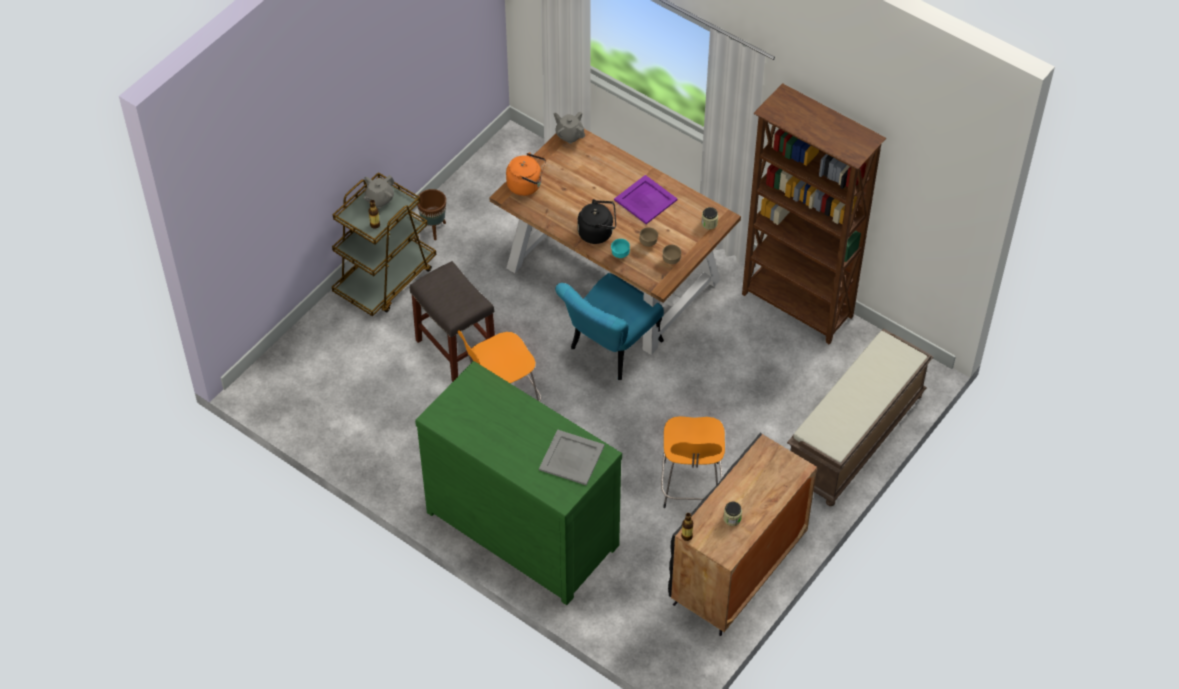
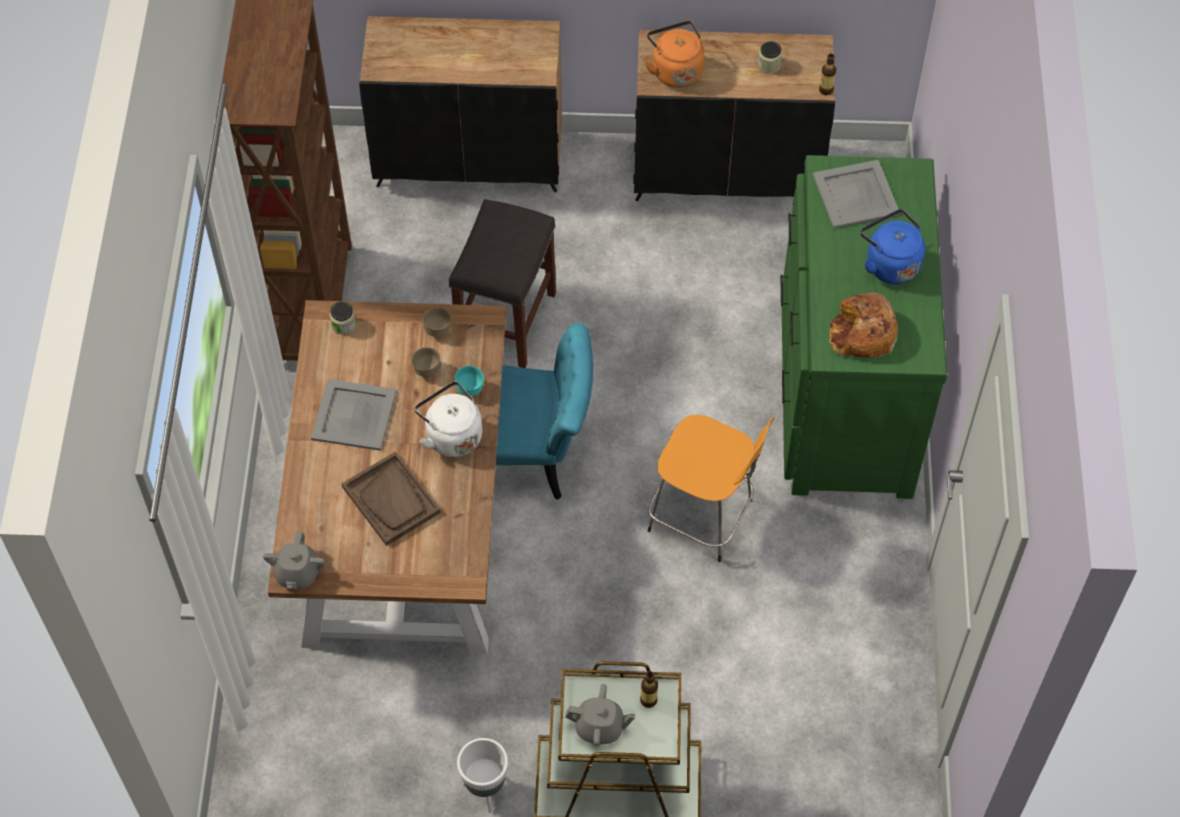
camera: 125 degrees left, 5 degrees up
grey stool [410,261,495,382] -> grey stool moved to [449,199,556,368]
brown planter [417,189,446,240] -> white planter [457,738,508,813]
orange kettle [506,152,546,196] -> orange kettle moved to [645,21,704,88]
black kettle [577,199,616,244] -> white kettle [414,381,482,457]
purple tray [614,175,678,224] -> grey tray [311,379,397,451]
orange stool [661,416,725,508] -> none
brown bench [787,328,933,506] -> black cabinet [359,16,562,192]
none -> brown tray [341,451,441,546]
none -> bread [829,293,898,358]
none -> blue kettle [860,209,925,284]

